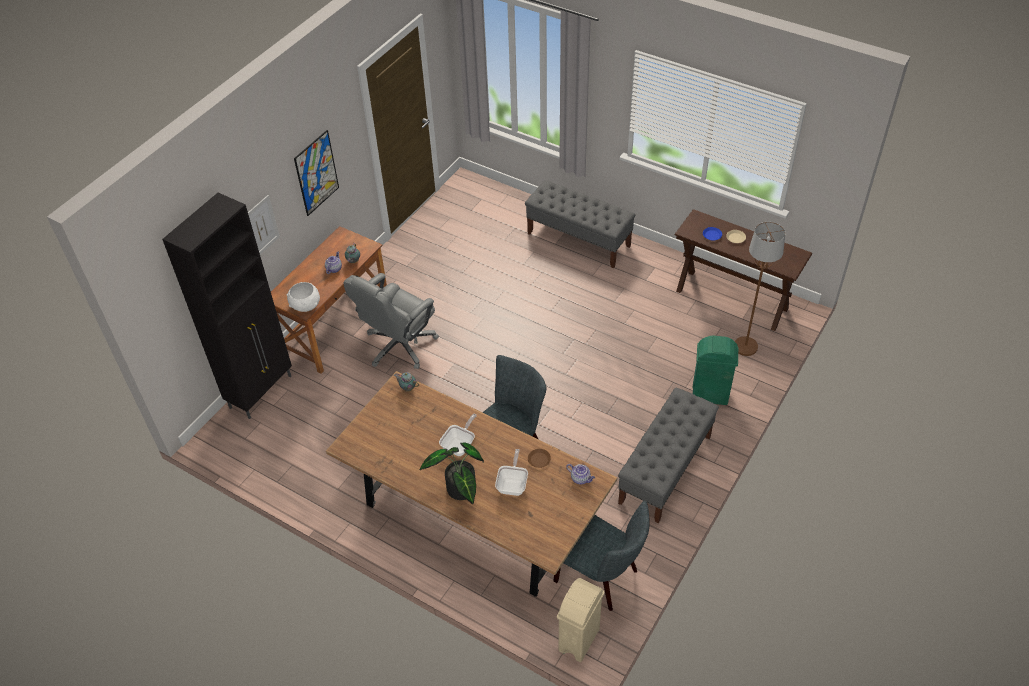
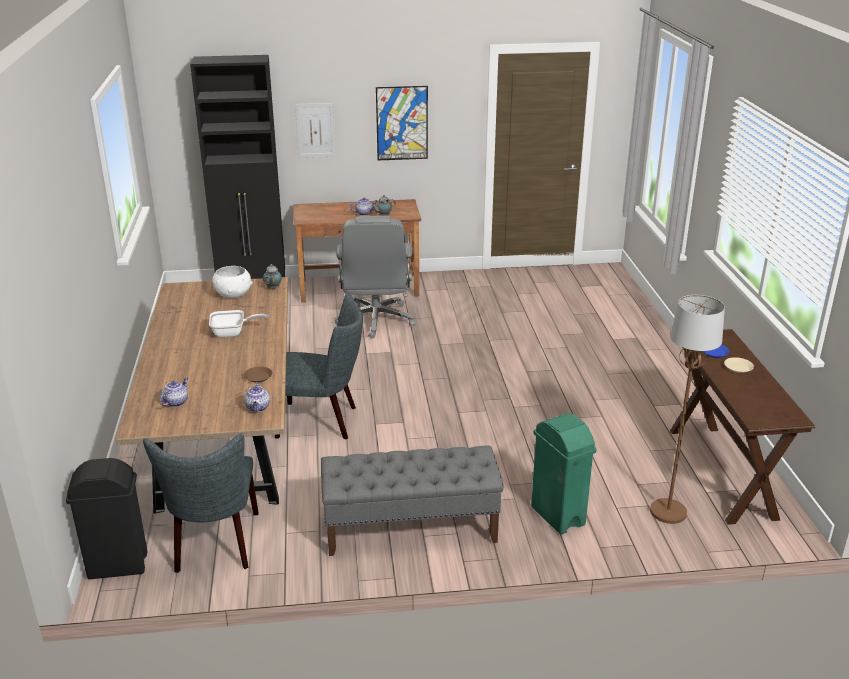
camera: 50 degrees right, 20 degrees down
white bowl [287,282,320,312] -> white bowl moved to [212,266,253,298]
grey office chair [343,273,439,369] -> grey office chair turned 90 degrees counterclockwise [334,216,415,338]
potted plant [420,442,484,504] -> none
frying pan [495,449,528,496] -> none
grey bench [525,180,635,268] -> none
beige trash can [557,578,604,662] -> black trash can [66,458,148,579]
none -> teapot [160,378,188,407]

